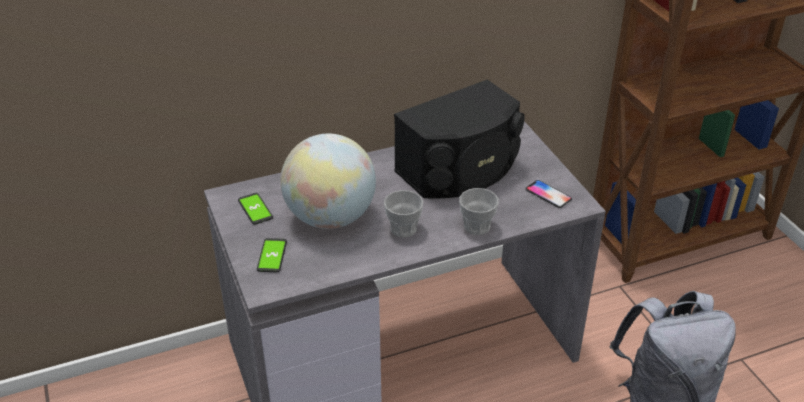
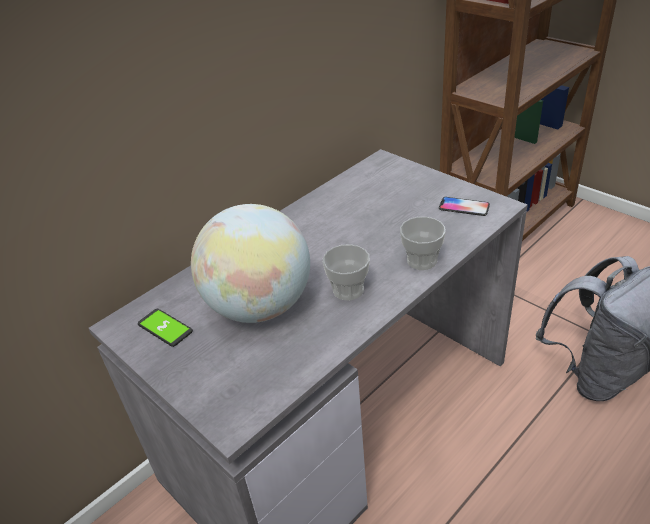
camera: 20 degrees left, 0 degrees up
phone [257,238,287,272] -> none
black speaker [394,79,525,199] -> none

